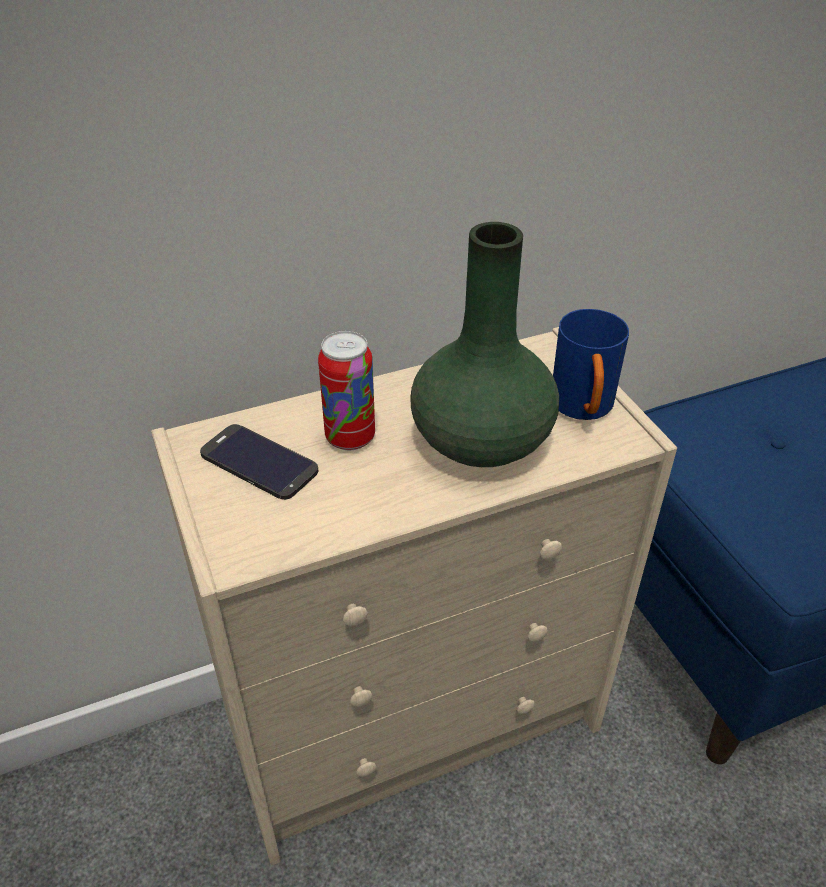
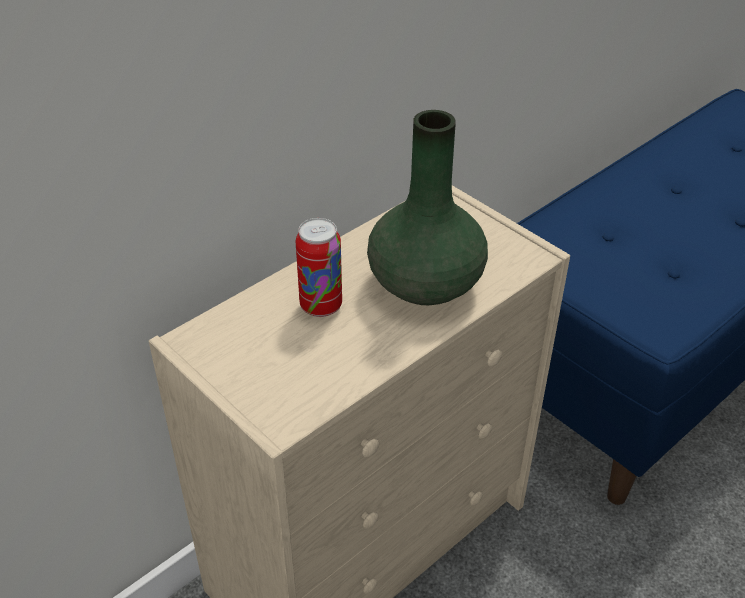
camera: 20 degrees left, 0 degrees up
phone [200,424,318,500] -> none
blue mug [553,309,629,420] -> none

